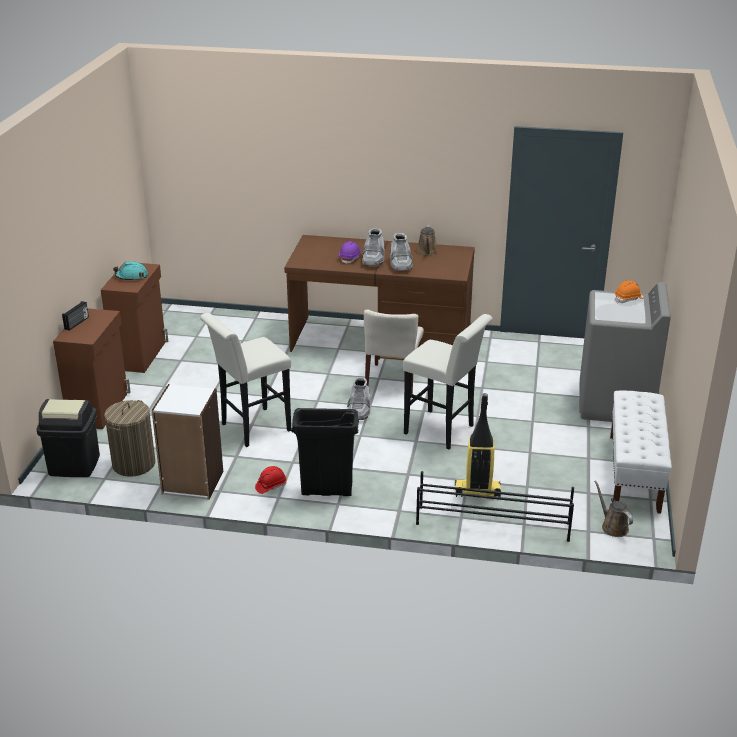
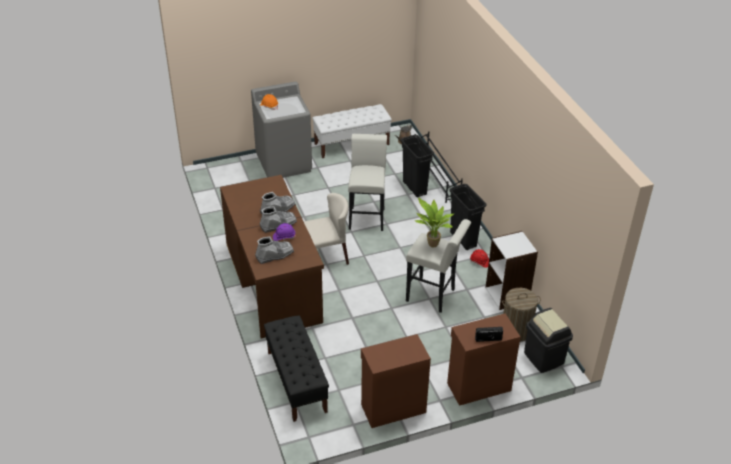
camera: 120 degrees left, 10 degrees up
turquoise hard hat [113,261,148,281] -> none
grey boot [347,377,370,420] -> grey boot moved to [255,237,294,264]
brown watering can [417,225,438,255] -> none
vacuum cleaner [455,393,501,497] -> black trash can [401,135,434,197]
none -> black bench [264,315,329,422]
none -> potted plant [414,197,455,248]

